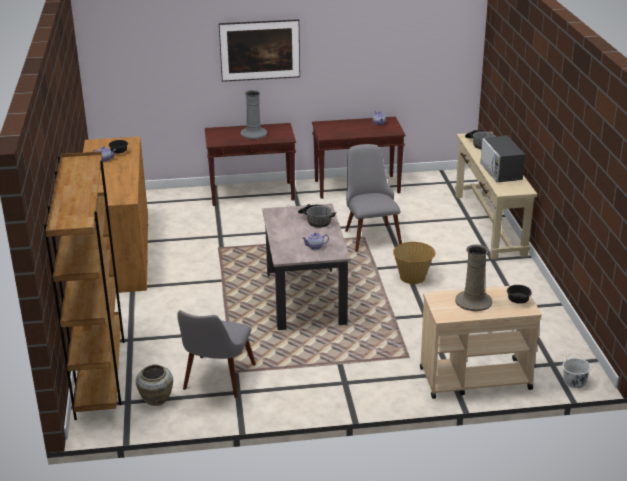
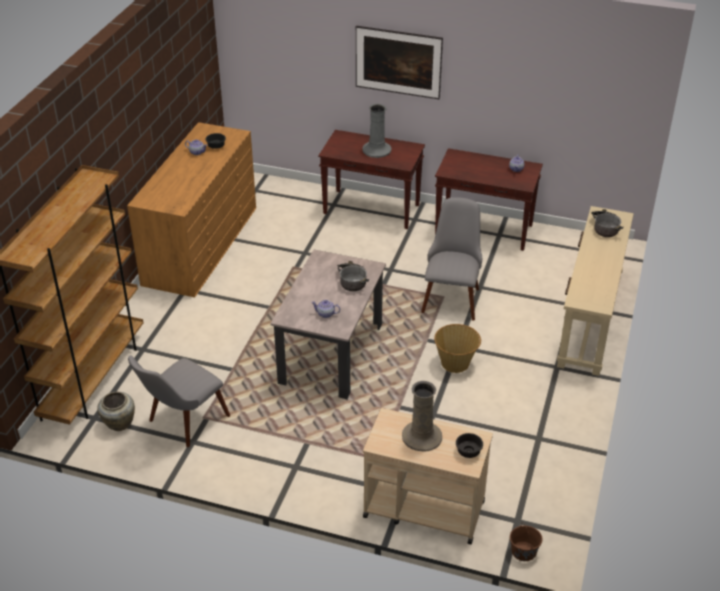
camera: 25 degrees right, 10 degrees up
microwave [480,136,525,182] -> none
white bucket [562,353,591,388] -> brown bucket [510,524,543,561]

